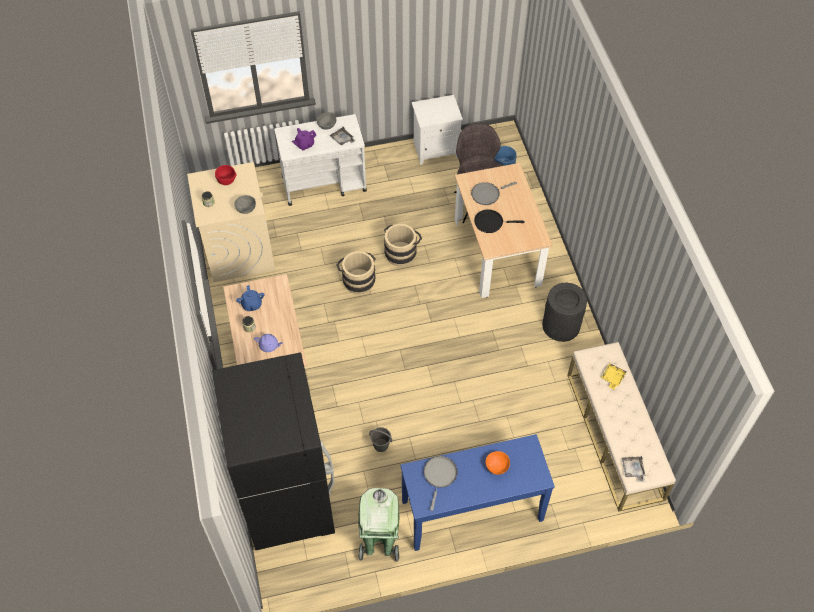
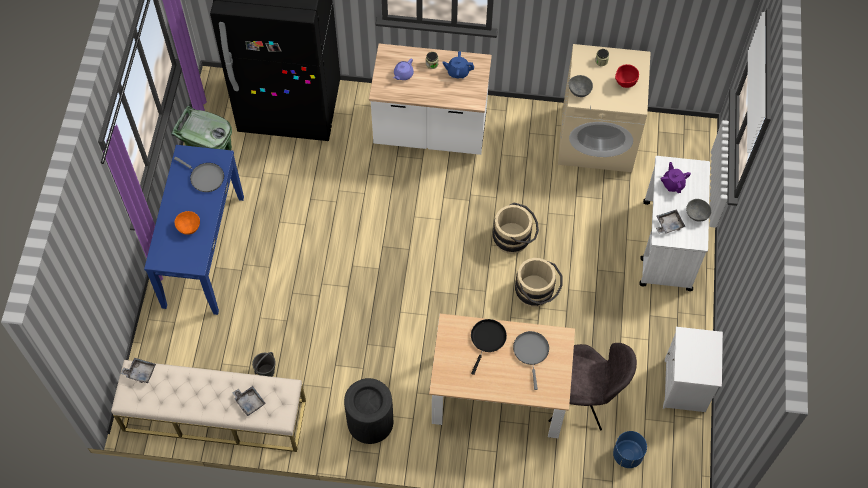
camera: 110 degrees right, 5 degrees up
grey bucket [369,427,392,452] -> grey bucket moved to [252,352,276,377]
yellow tray [601,363,627,390] -> grey tray [233,386,266,416]

